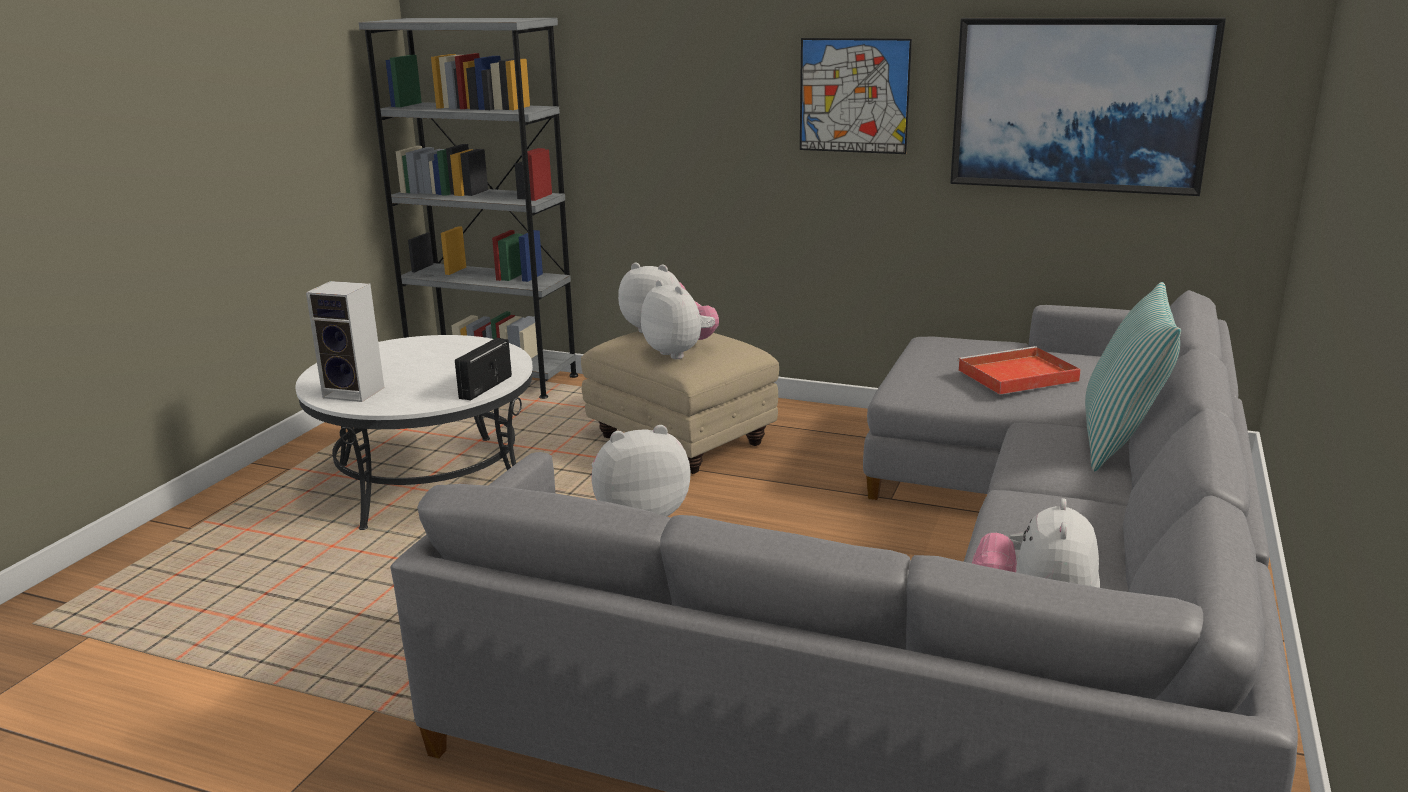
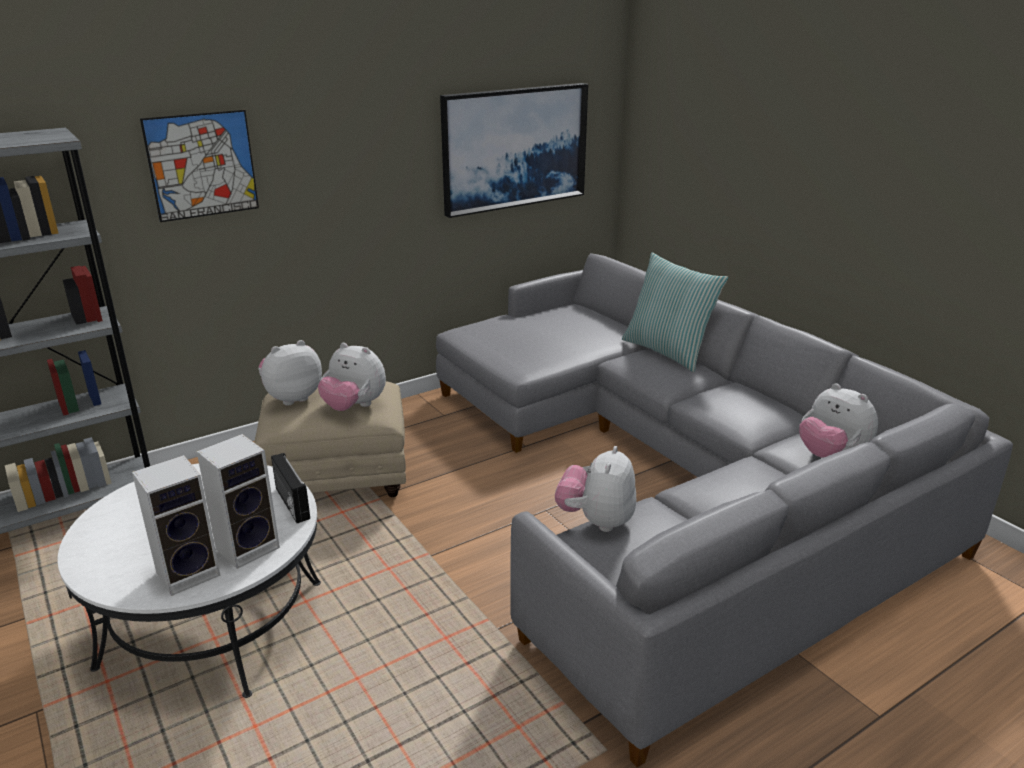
camera: 55 degrees left, 5 degrees up
plush toy [641,280,719,359] -> plush toy turned 150 degrees counterclockwise [318,343,386,411]
picture [800,38,912,154] -> picture moved to [140,110,259,222]
red tray [958,346,1081,395] -> none
none -> speaker [197,434,280,569]

